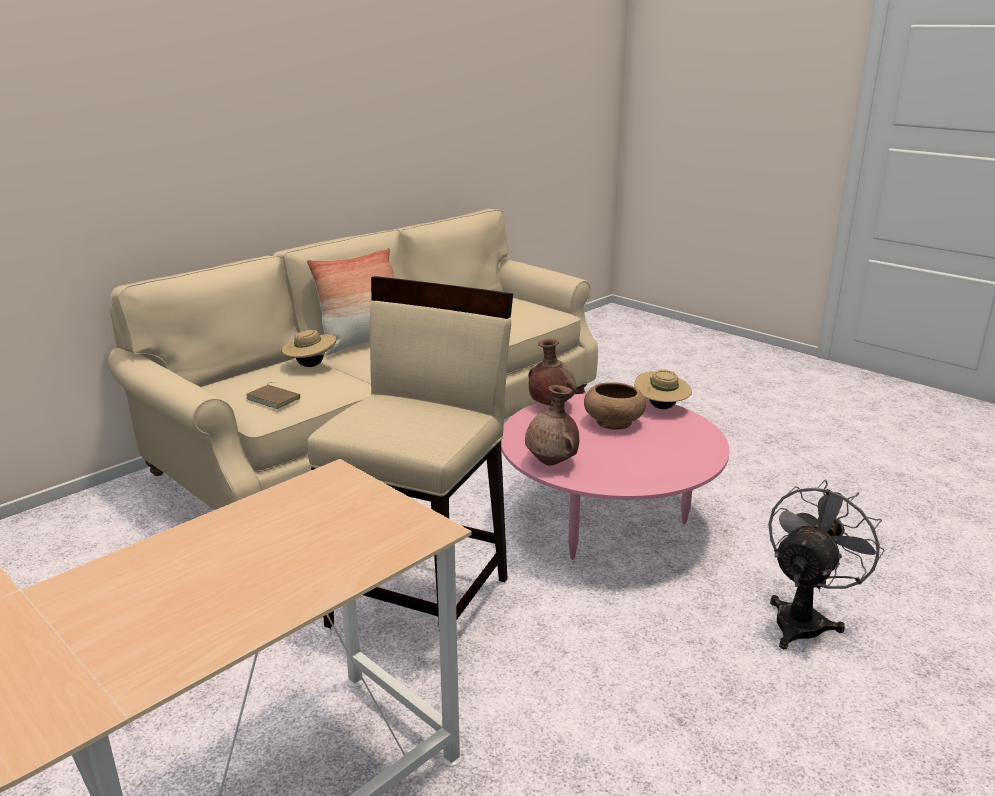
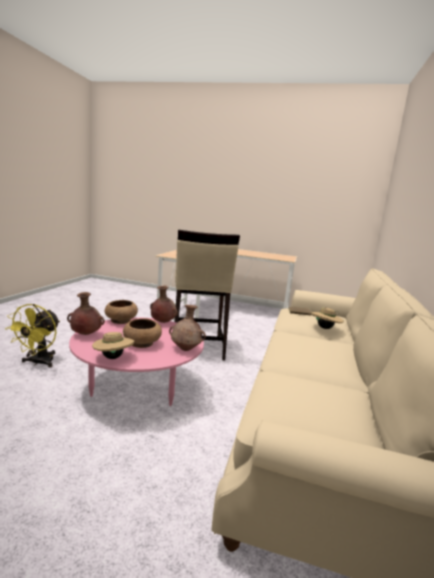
camera: 150 degrees right, 10 degrees down
pillow [307,248,394,355] -> none
grey fan [768,480,885,650] -> yellow fan [5,304,60,367]
none -> brown vase [67,292,105,335]
none -> brown bowl [104,300,138,324]

